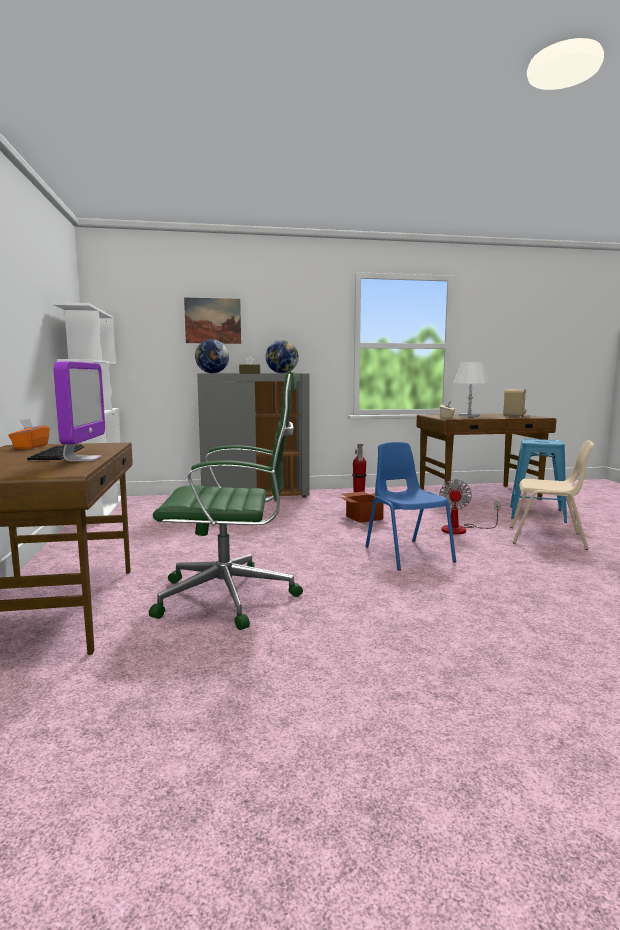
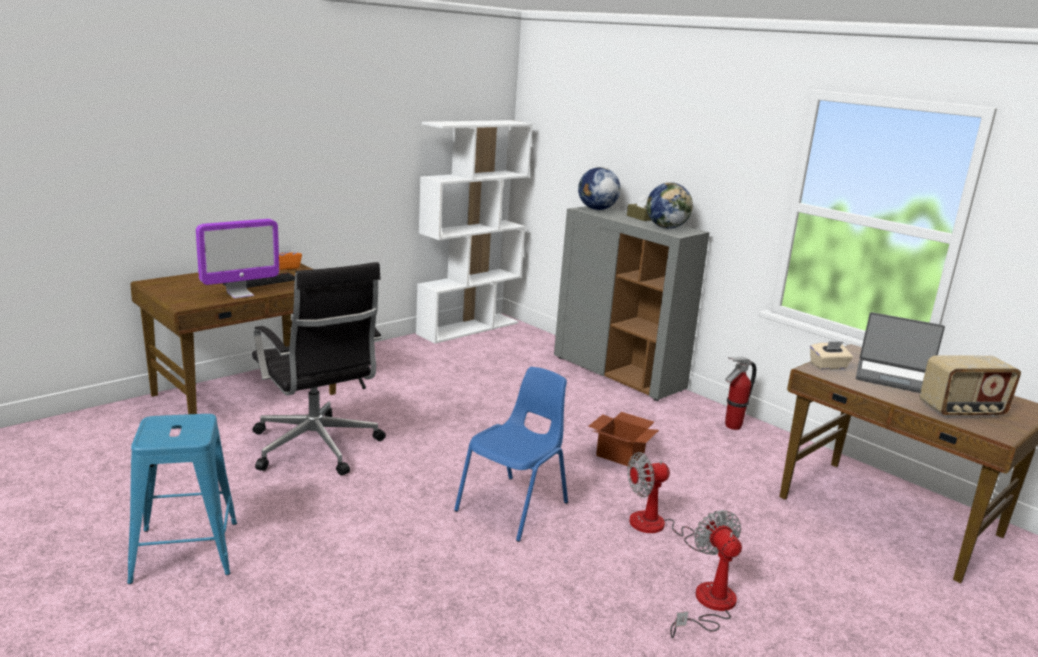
camera: 55 degrees right, 10 degrees up
green office chair [149,371,303,630] -> black office chair [252,262,386,476]
picture [184,297,241,344] -> none
white table lamp [453,362,489,417] -> laptop [856,312,945,393]
blue stool [510,439,567,523] -> blue stool moved to [127,414,237,584]
beige chair [510,440,594,550] -> fan [670,510,742,638]

